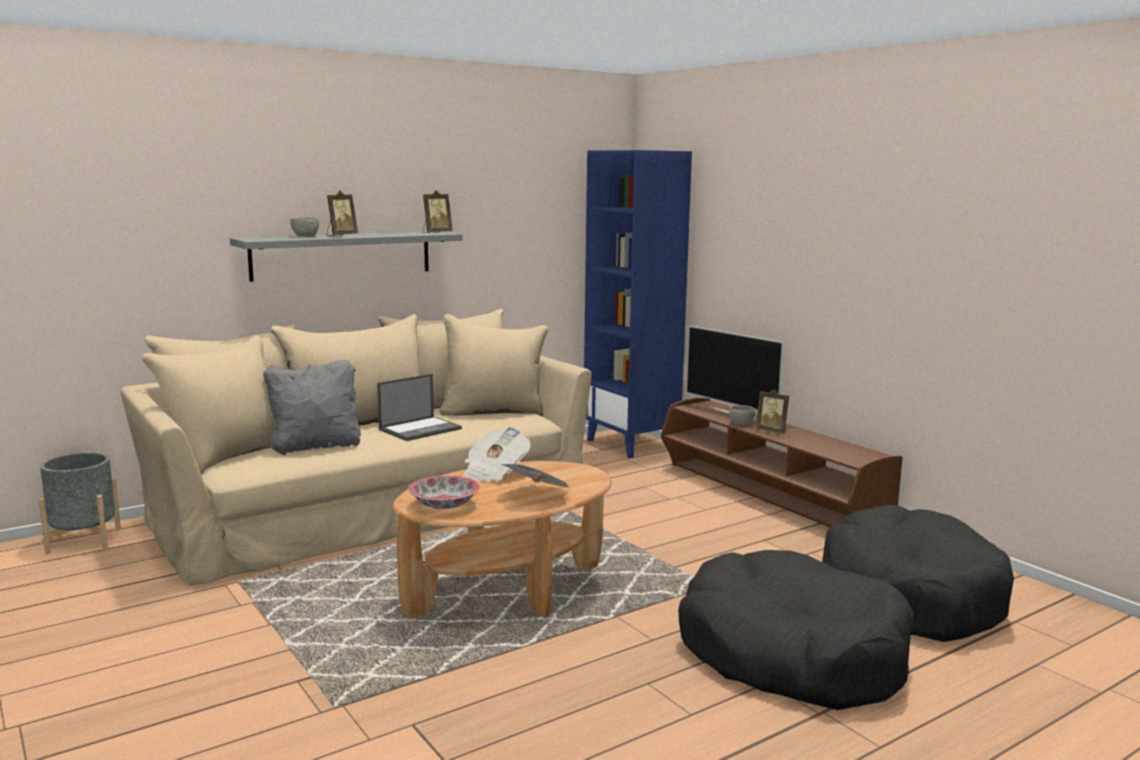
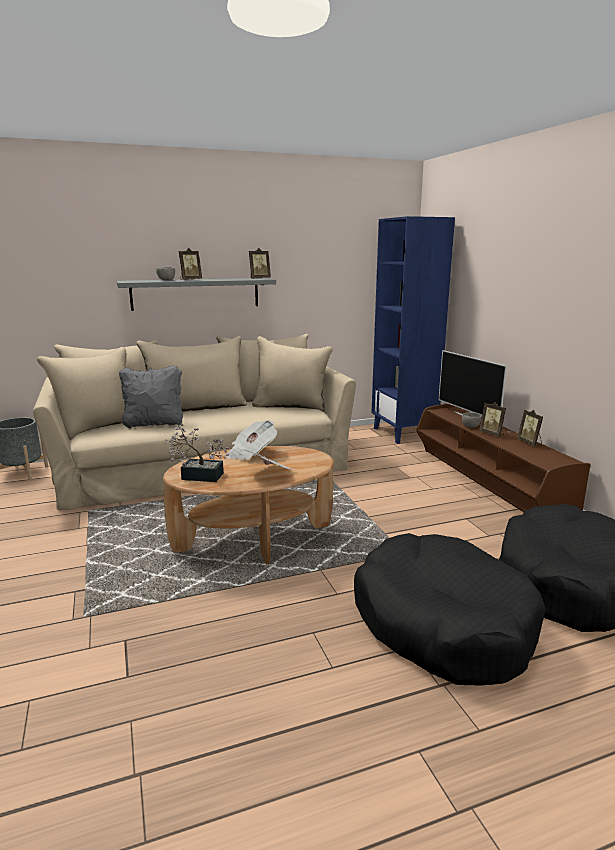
camera: 15 degrees right, 5 degrees up
laptop [377,374,462,441] -> none
bowl [408,476,480,509] -> potted plant [165,424,229,482]
none -> picture frame [517,410,543,446]

